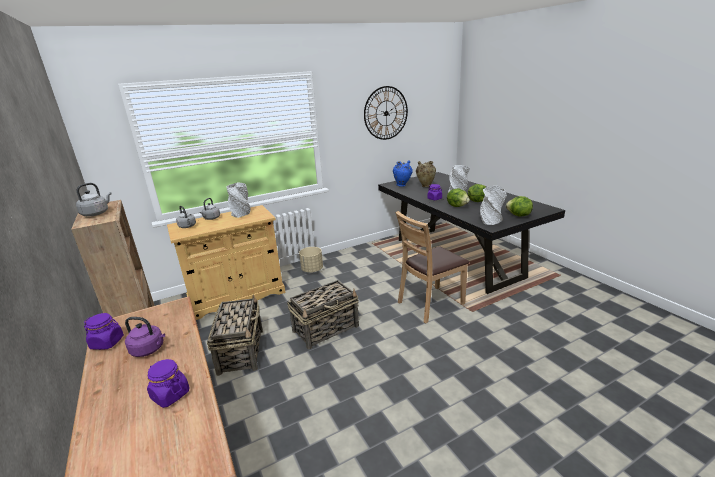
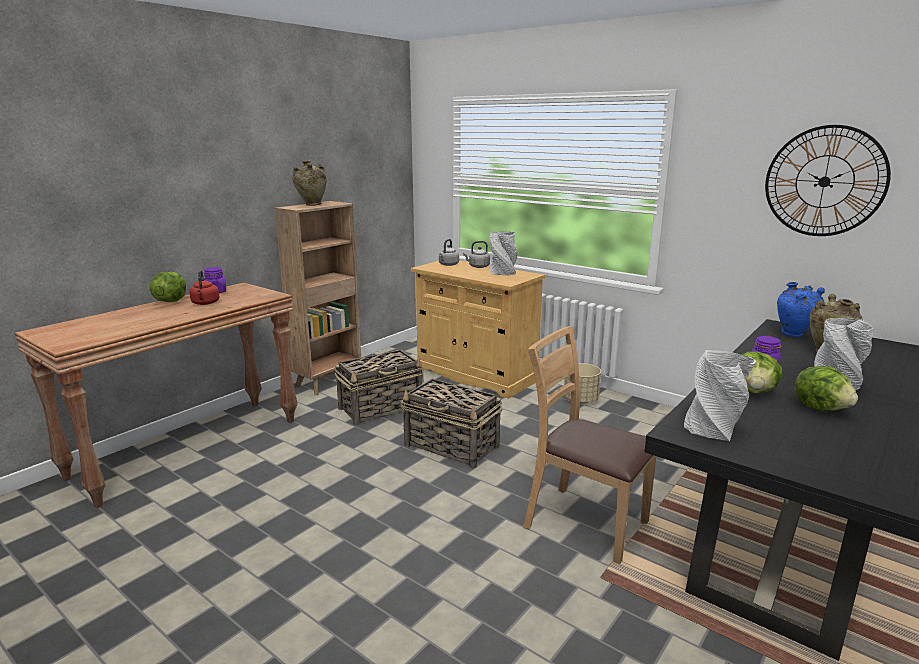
camera: 65 degrees right, 5 degrees down
grey kettle [76,183,112,216] -> beige vase [292,161,327,206]
purple kettle [125,317,165,357] -> red kettle [189,269,219,305]
purple jar [147,359,190,408] -> none
lettuce [506,196,533,217] -> lettuce moved to [150,272,186,302]

